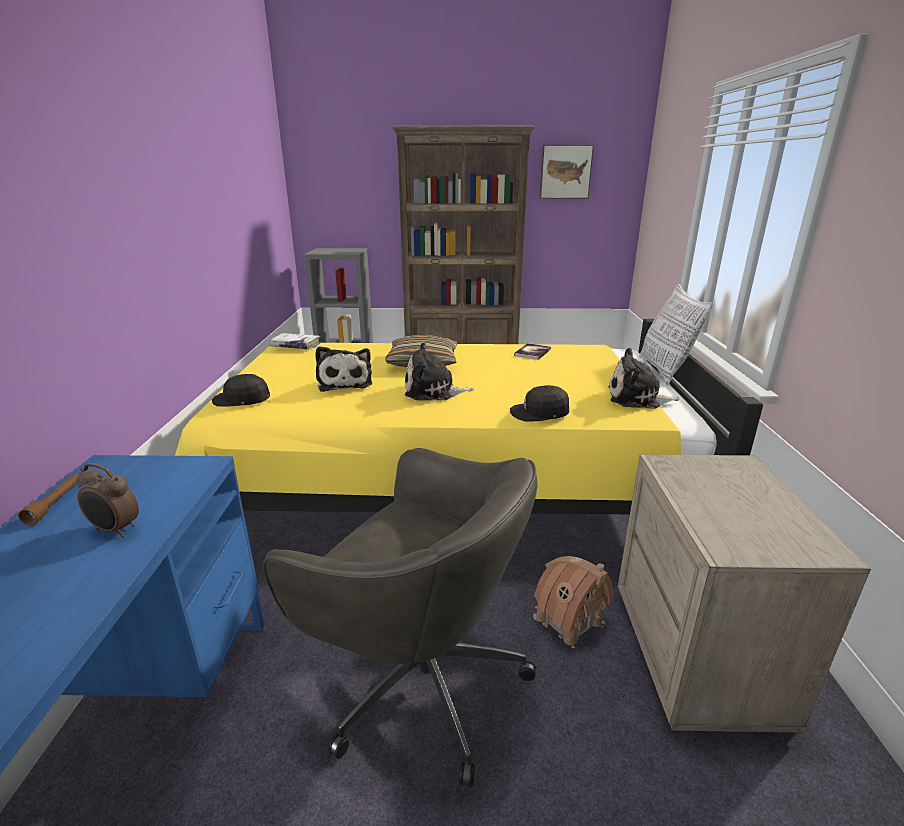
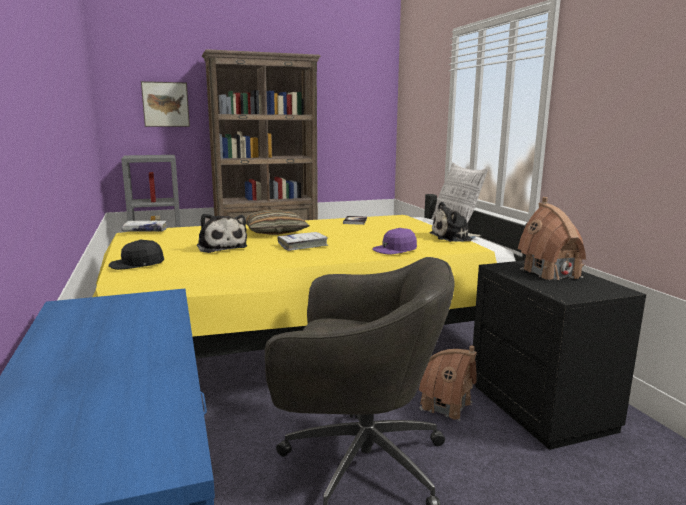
camera: 20 degrees left, 10 degrees down
brown flashlight [18,473,79,525] -> none
alarm clock [76,463,139,537] -> none
plush toy [405,342,474,400] -> white book [278,232,328,251]
black cap [510,385,569,422] -> purple cap [372,228,417,255]
picture [539,145,594,199] -> picture moved to [141,81,190,127]
beige nightstand [618,455,871,732] -> black nightstand [473,261,646,450]
none -> toy house [518,197,586,280]

